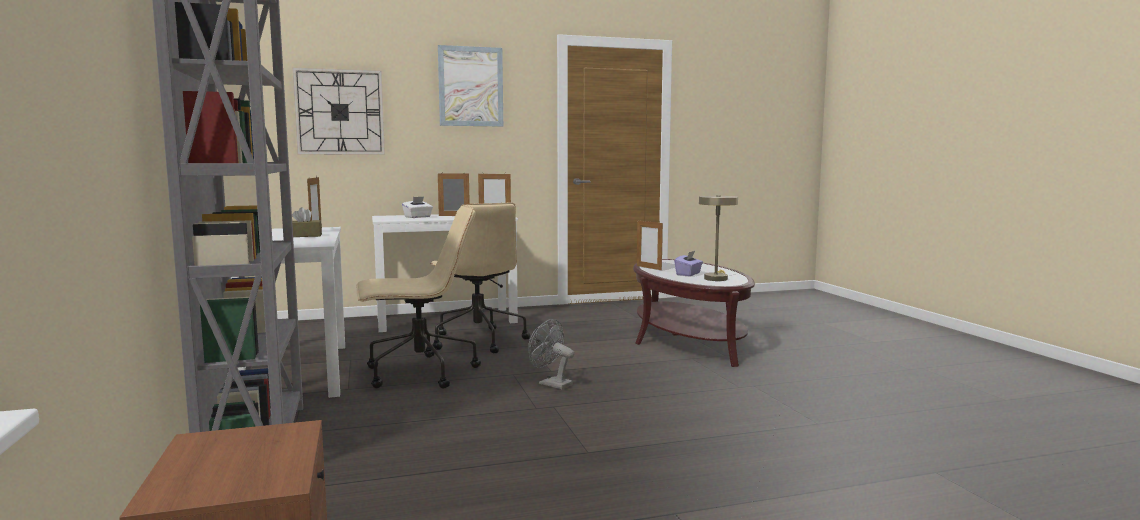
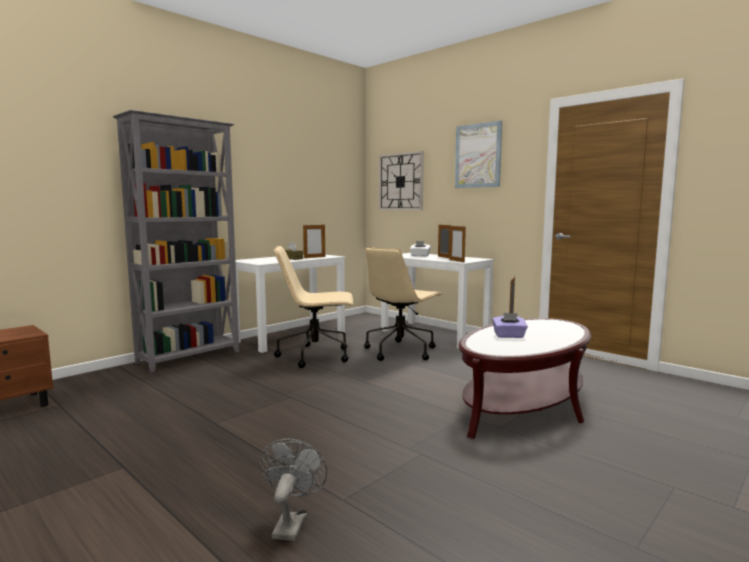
camera: 60 degrees right, 0 degrees up
beige office chair [356,205,481,389] -> beige office chair turned 135 degrees clockwise [274,246,353,368]
grey fan [528,319,574,390] -> grey fan moved to [260,439,327,541]
beige table lamp [699,195,738,281] -> none

